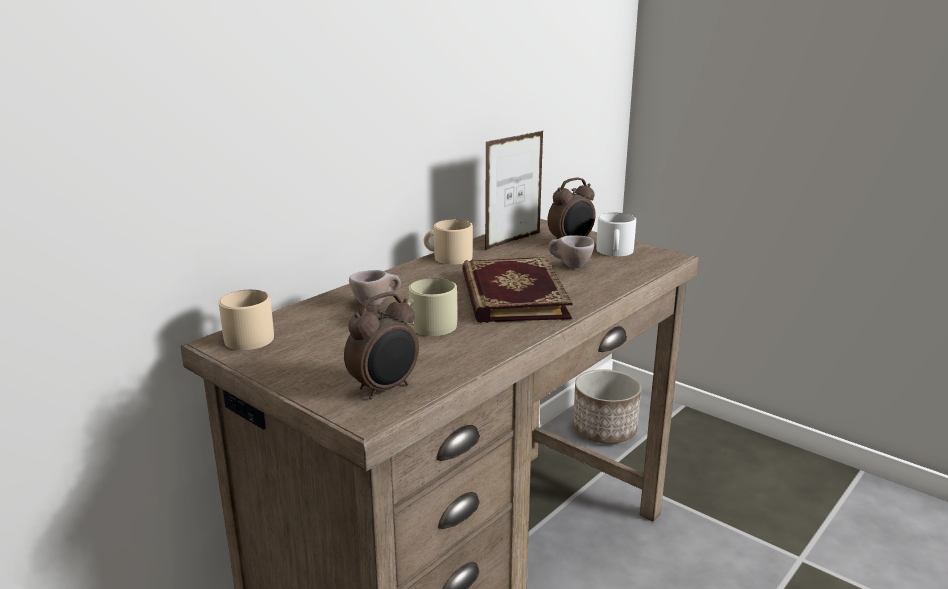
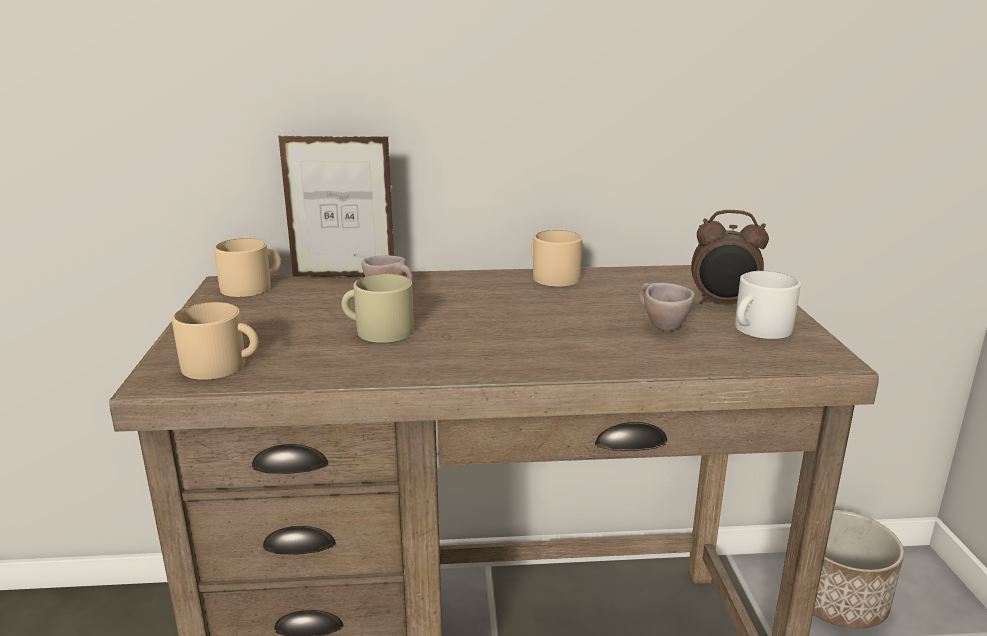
camera: 45 degrees right, 0 degrees up
alarm clock [344,292,419,400] -> beige mug [172,302,259,380]
book [462,257,572,323] -> none
picture frame [485,131,543,250] -> picture frame moved to [278,136,394,277]

